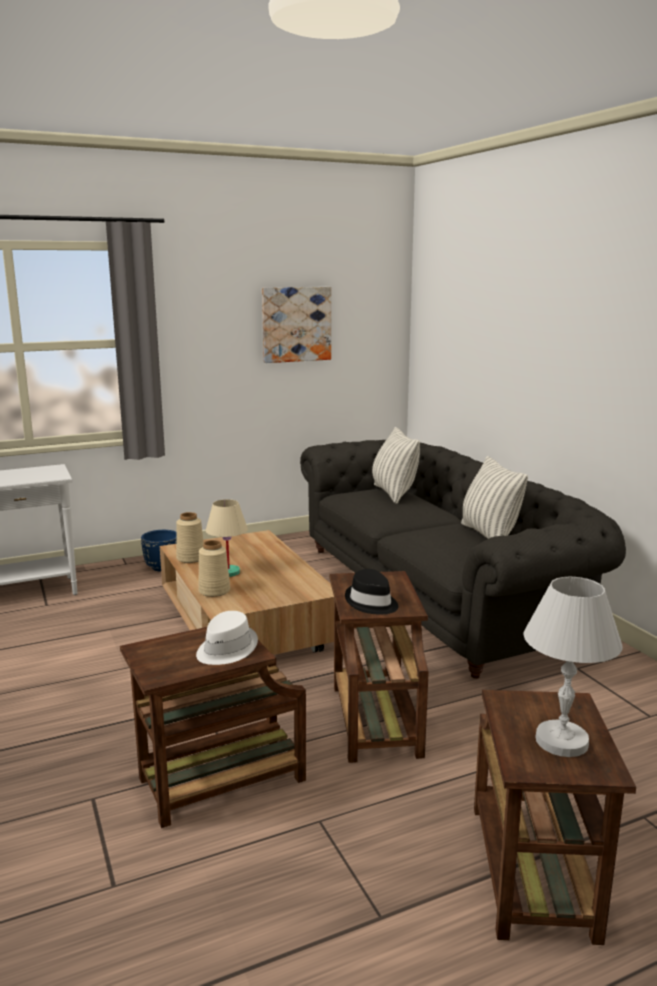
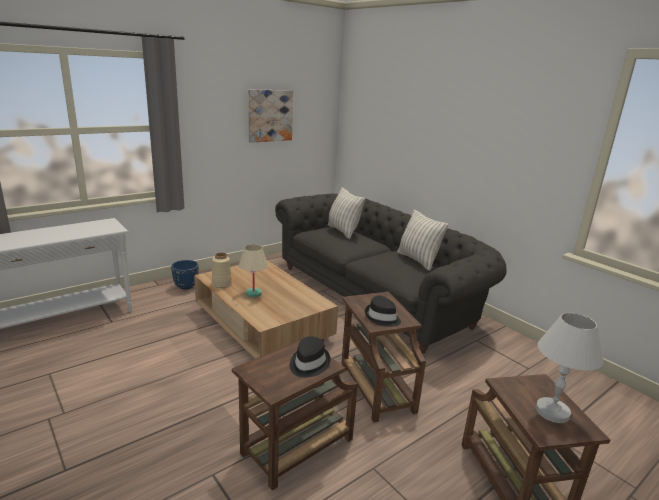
camera: 15 degrees left, 5 degrees up
white hat [196,611,258,665] -> black hat [290,337,330,378]
beige vase [198,540,230,597] -> none

